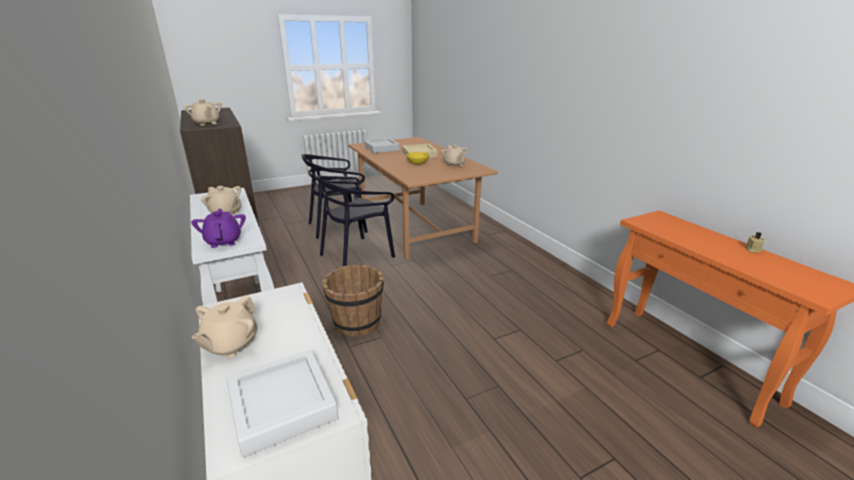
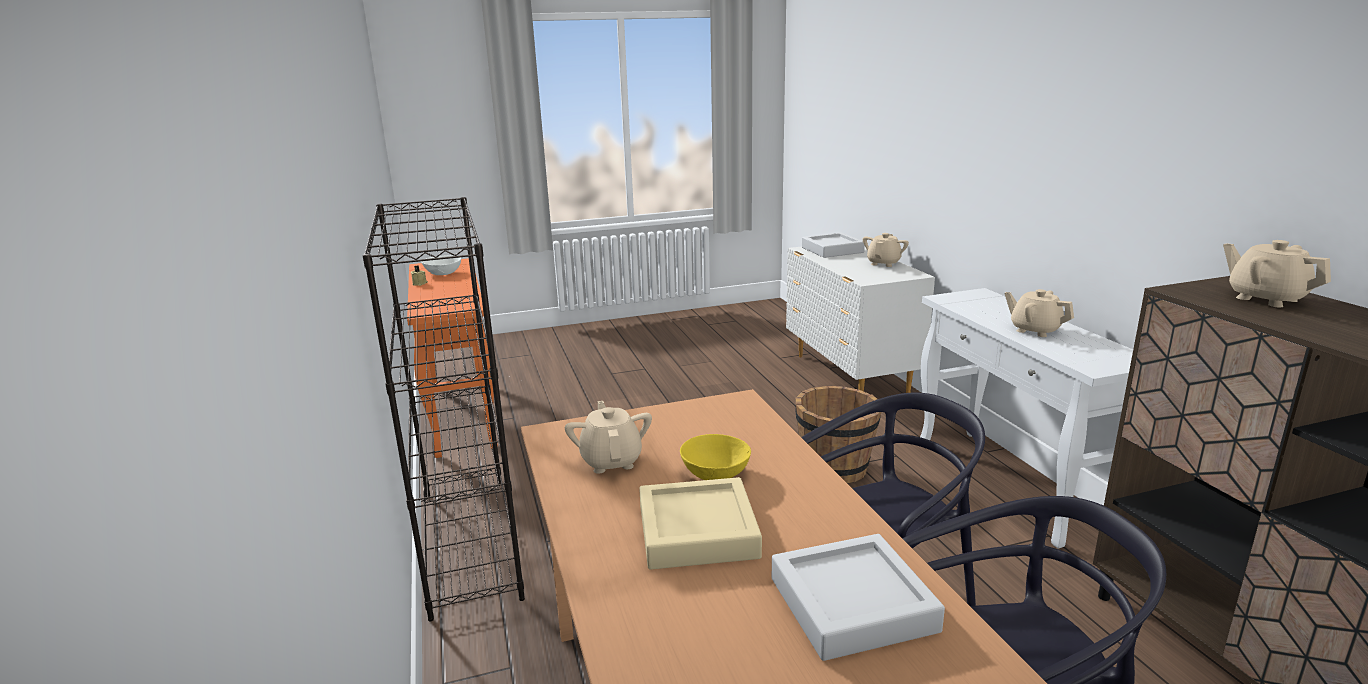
camera: 170 degrees left, 5 degrees down
purple teapot [191,209,246,248] -> none
none -> black bookcase [363,197,525,621]
none -> white bowl [421,255,461,275]

